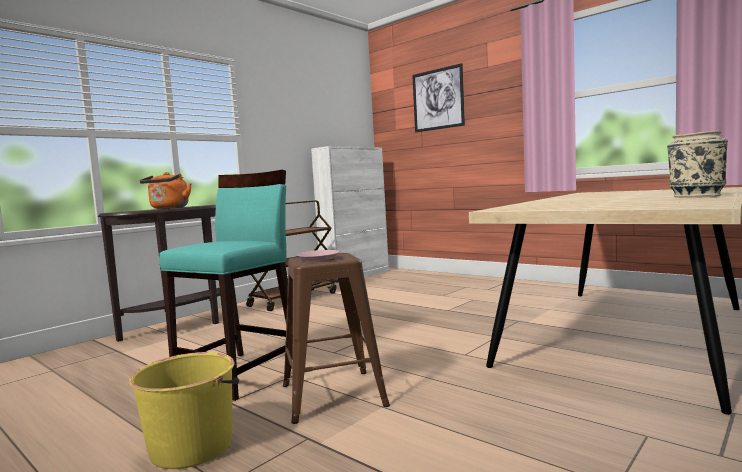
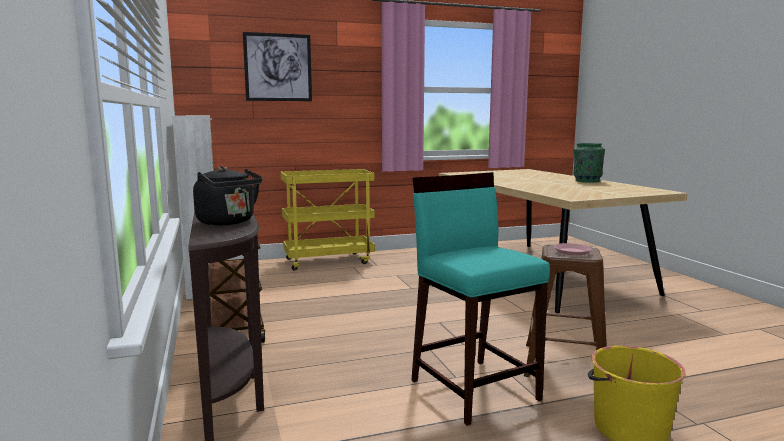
camera: 60 degrees left, 5 degrees up
orange kettle [139,172,191,209] -> black kettle [193,167,262,225]
beige vase [667,131,728,198] -> green vase [573,143,605,183]
none -> yellow cart [280,169,375,271]

